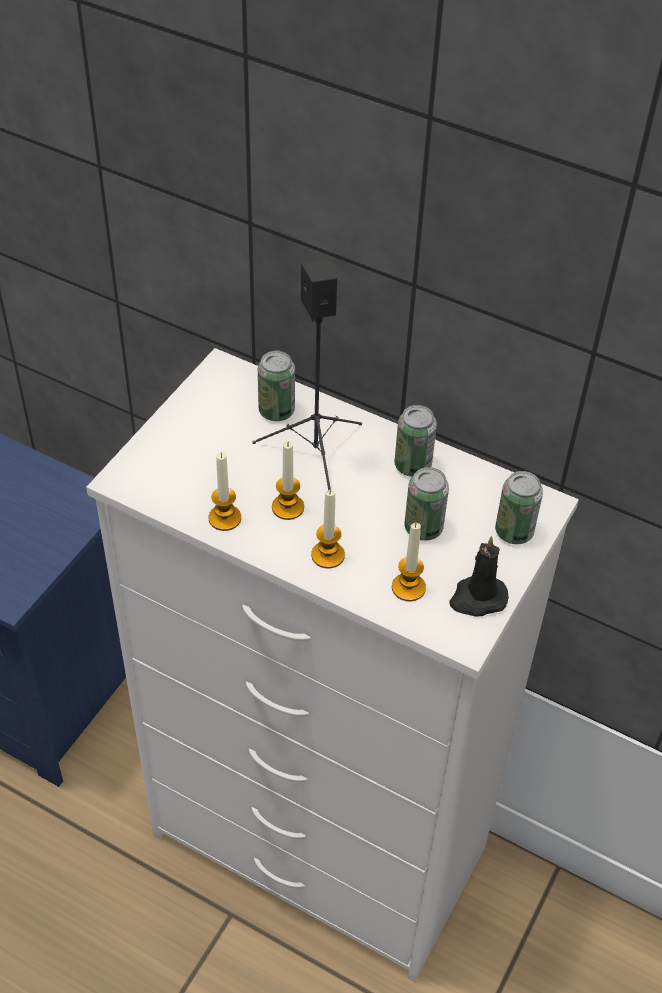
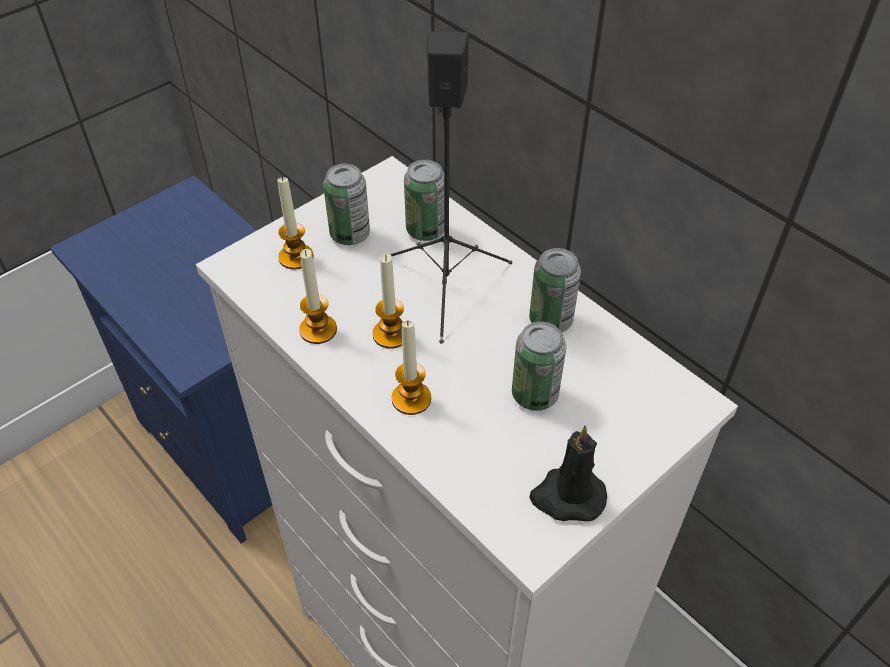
camera: 20 degrees right, 0 degrees up
candle [392,523,426,601] -> candle moved to [277,177,314,270]
can [495,471,543,544] -> can moved to [323,164,370,245]

